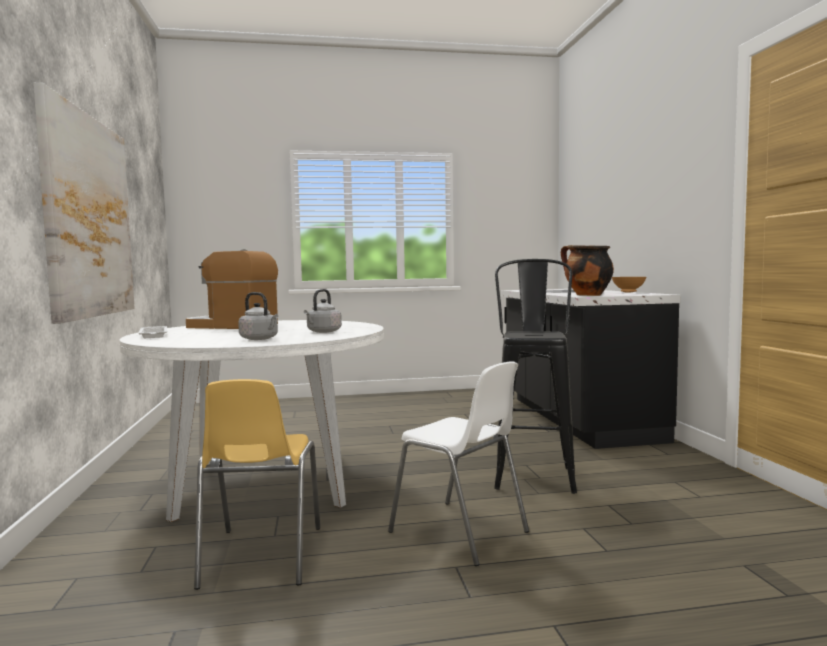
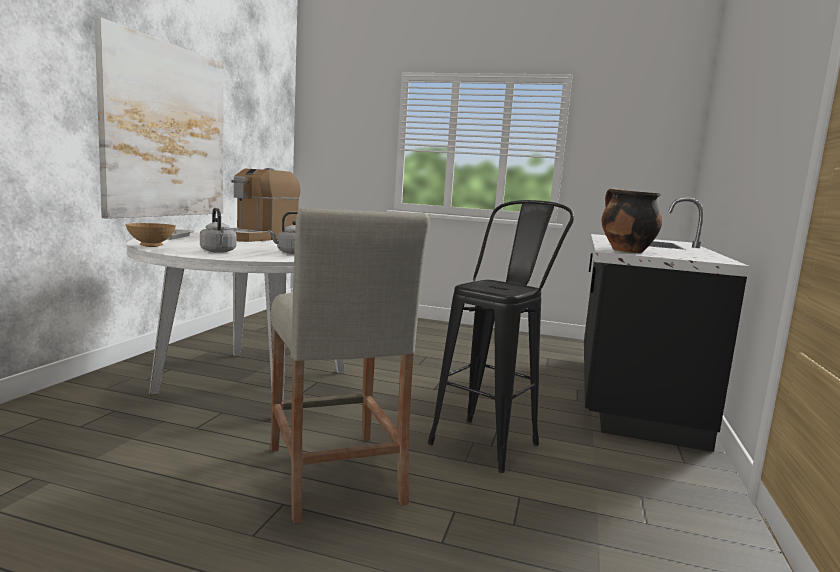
camera: 25 degrees right, 5 degrees up
coffee machine [186,249,278,329] -> coffee machine turned 105 degrees counterclockwise [230,168,300,242]
yellow chair [194,379,320,590] -> none
white chair [388,362,529,566] -> beige stool [271,207,430,523]
brown bowl [612,277,646,293] -> brown bowl moved to [126,223,176,247]

